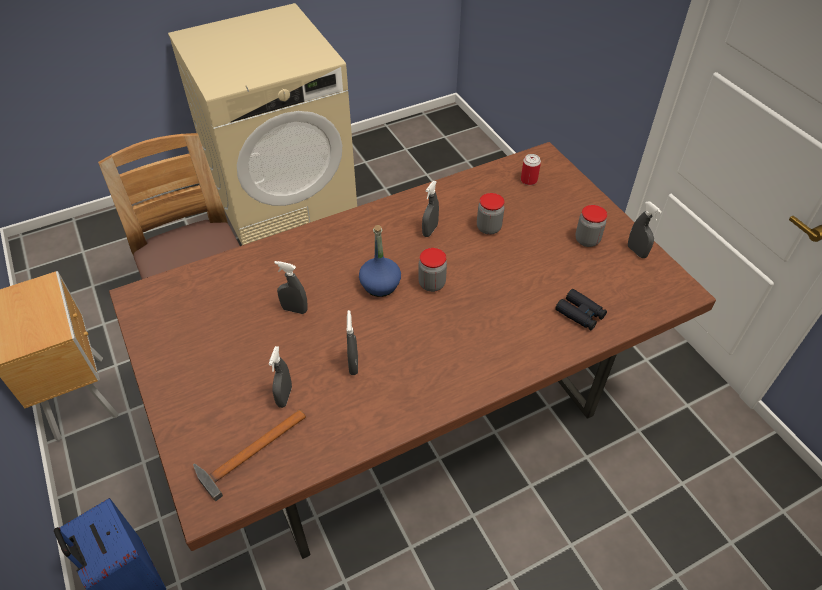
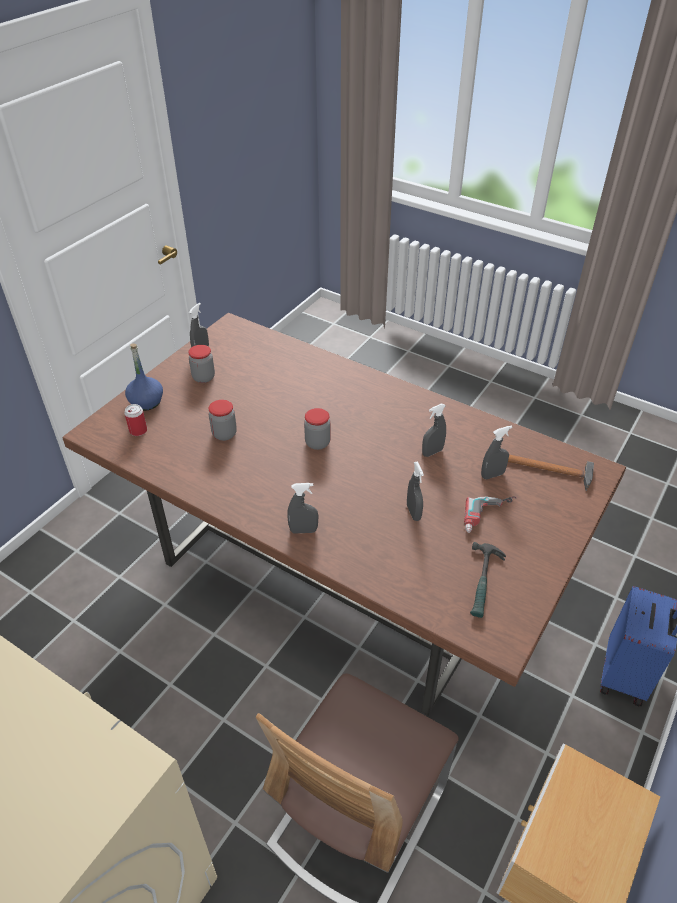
camera: 120 degrees left, 5 degrees down
blue bottle [359,225,401,297] -> blue bottle moved to [125,343,163,411]
grey spray bottle [422,181,439,237] -> grey spray bottle moved to [287,483,318,534]
black binoculars [555,289,607,330] -> none
none -> power drill [464,496,517,533]
none -> hammer [470,542,506,618]

